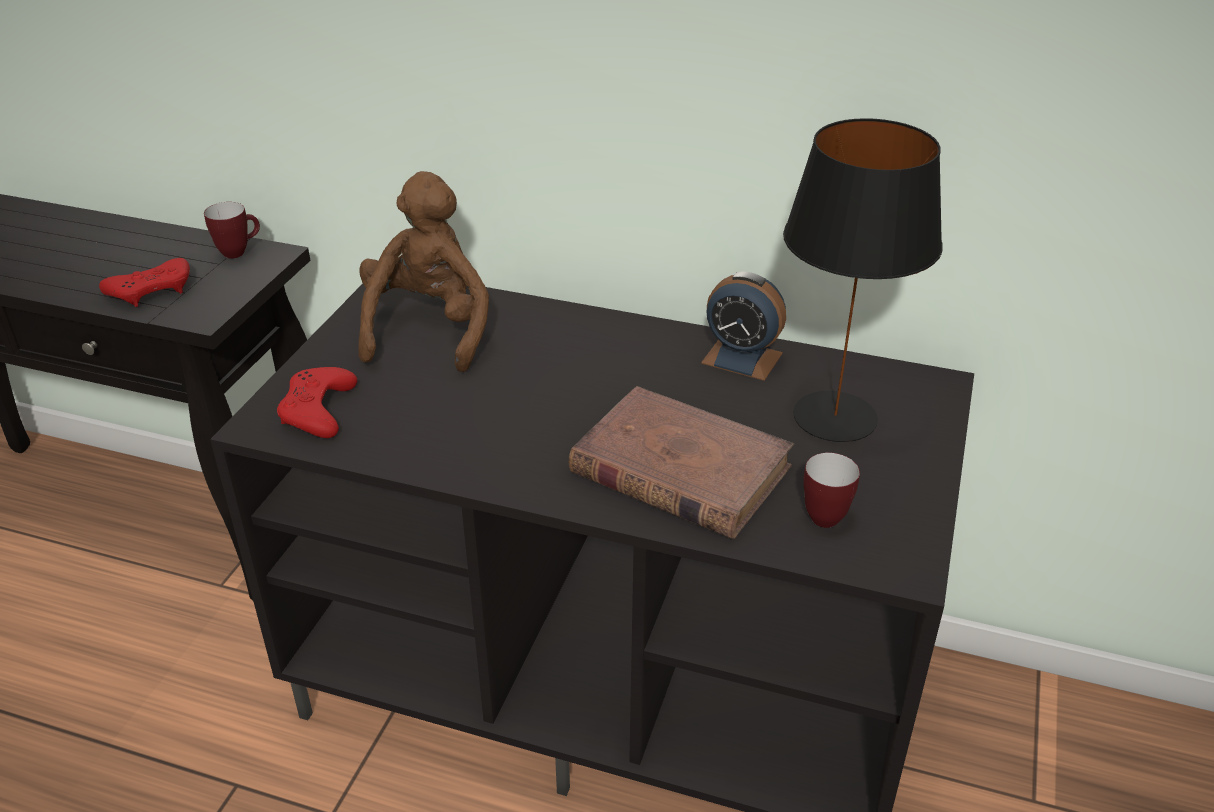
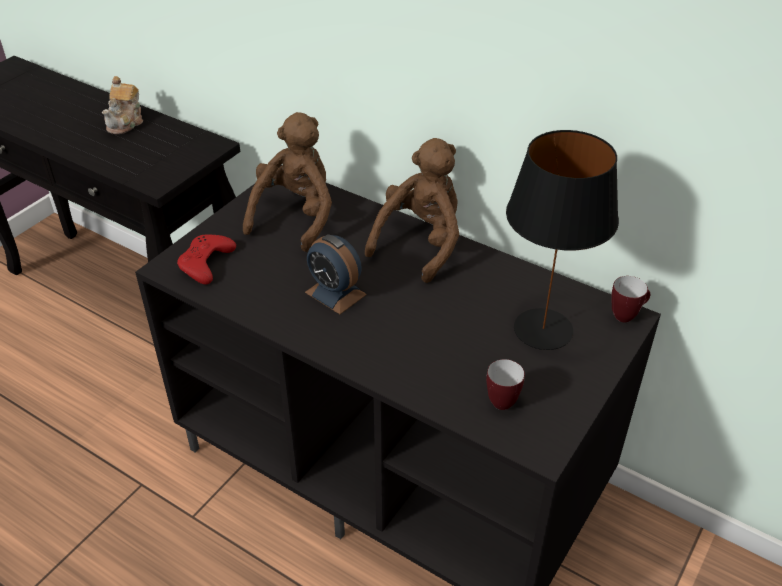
camera: 15 degrees right, 5 degrees up
red game controller [99,258,190,307] -> none
mug [204,202,260,259] -> mug moved to [612,276,651,323]
brown book [568,386,794,539] -> none
alarm clock [701,271,786,381] -> alarm clock moved to [305,234,367,314]
none -> teapot [102,76,143,134]
none -> brown plush toy [365,138,459,283]

